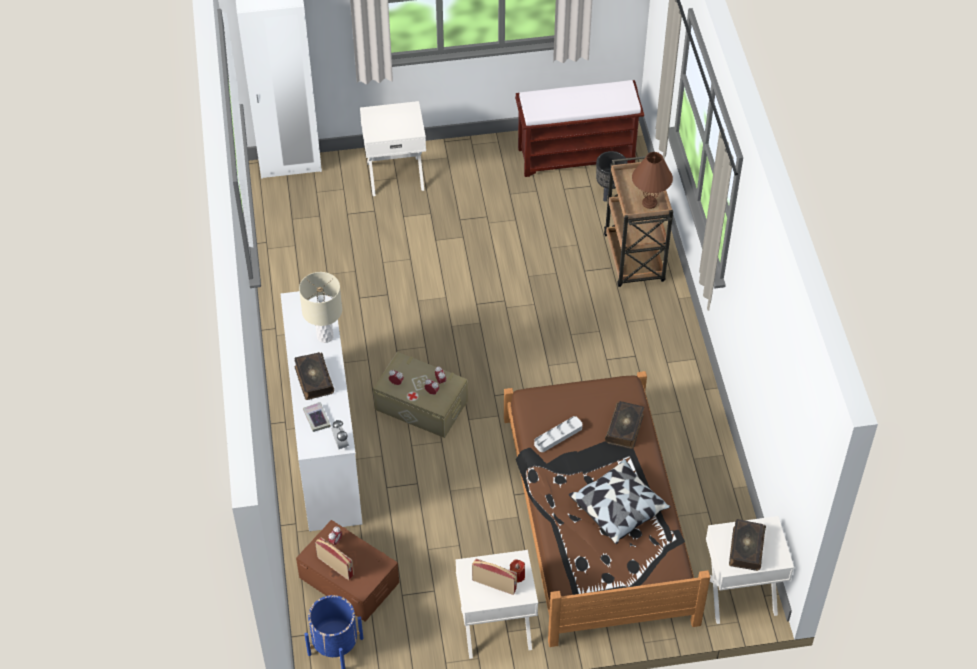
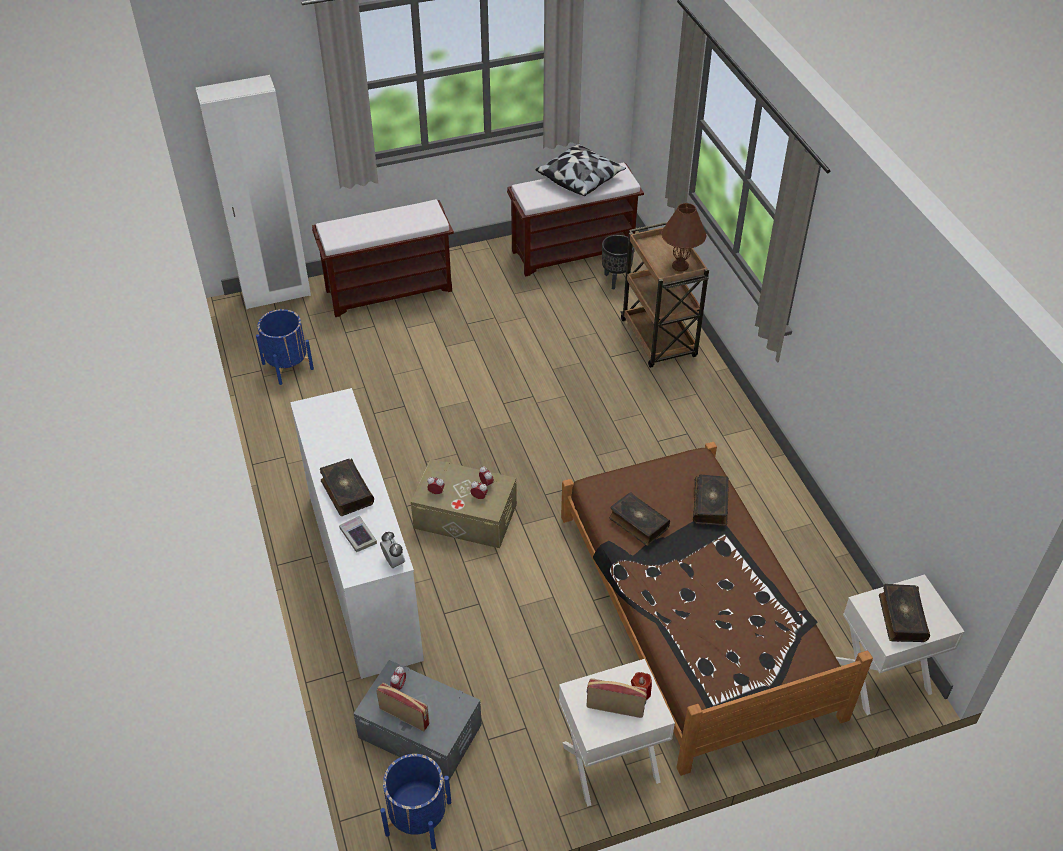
camera: 10 degrees left, 5 degrees down
brown storage box [296,520,399,622] -> grey storage box [353,660,482,780]
beige table lamp [299,272,342,343] -> none
white nightstand [360,101,426,196] -> brown bench [312,199,454,317]
grey tray [534,416,582,452] -> book [609,492,670,546]
pillow [569,459,671,544] -> pillow moved to [535,144,626,196]
none -> blue planter [256,309,314,385]

